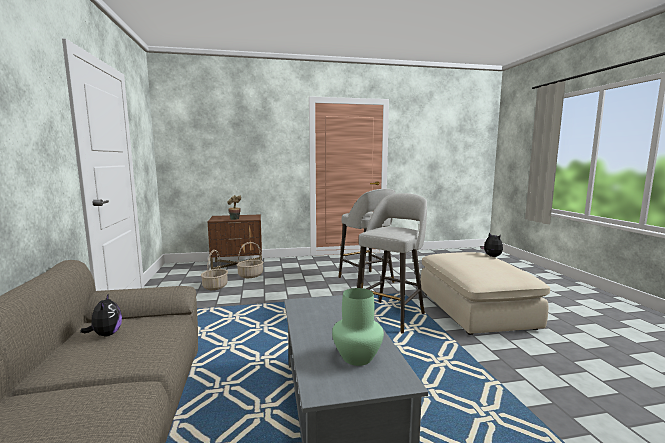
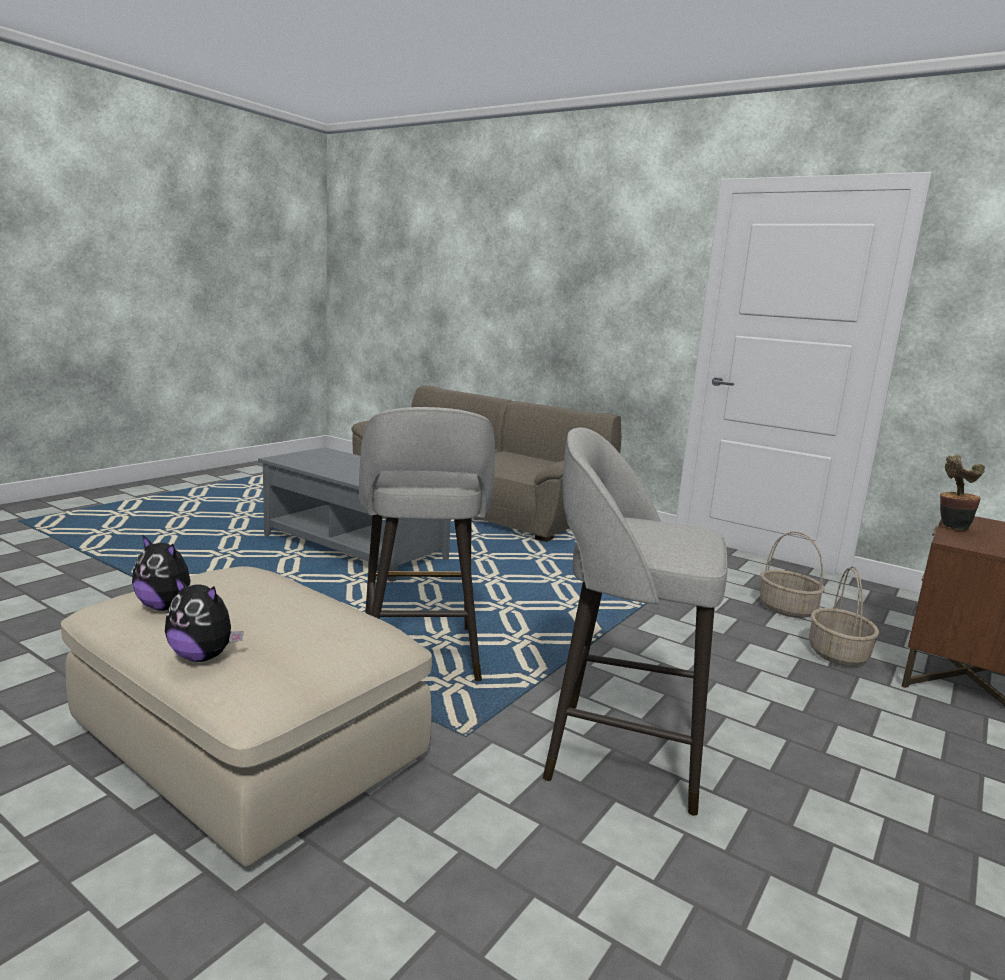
camera: 135 degrees right, 5 degrees up
plush toy [80,293,122,336] -> plush toy moved to [132,535,192,611]
green vase [332,288,384,366] -> none

